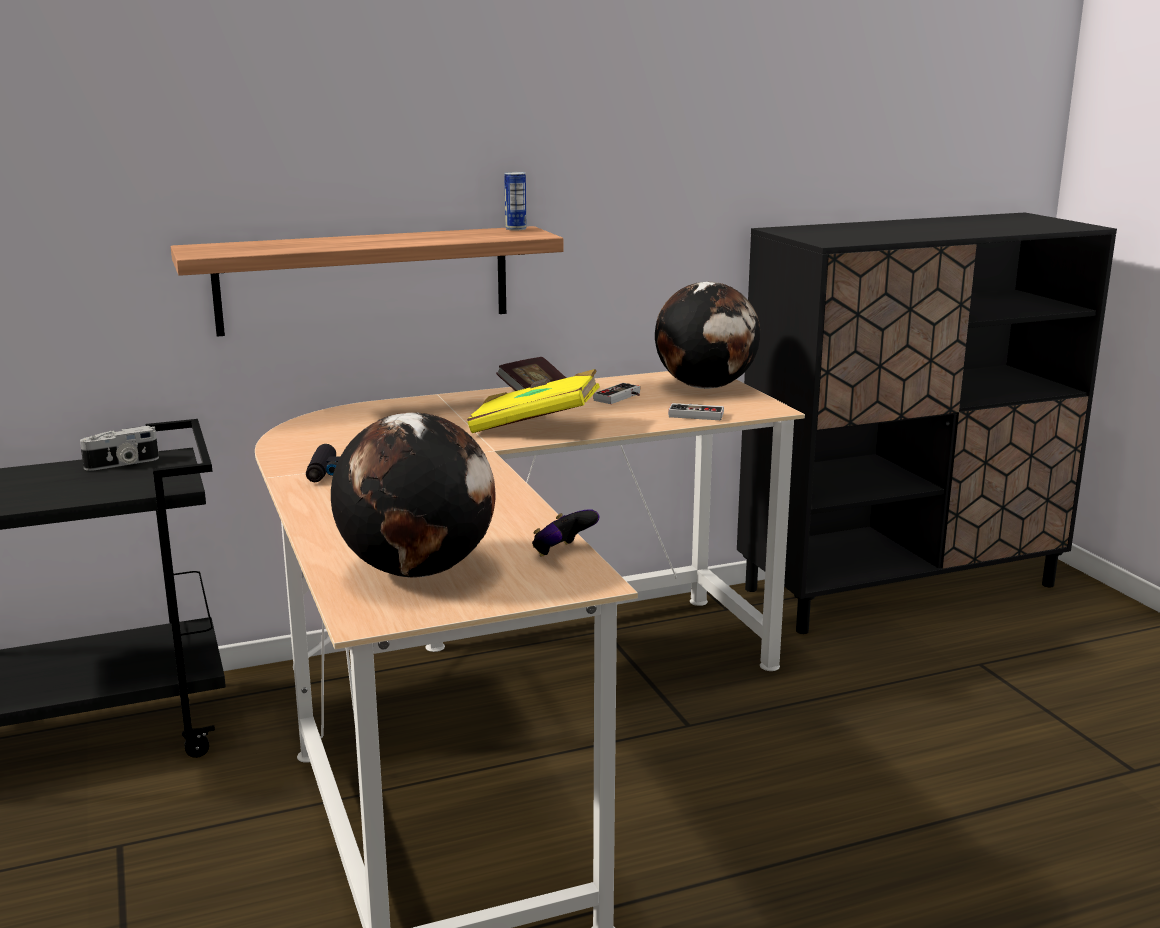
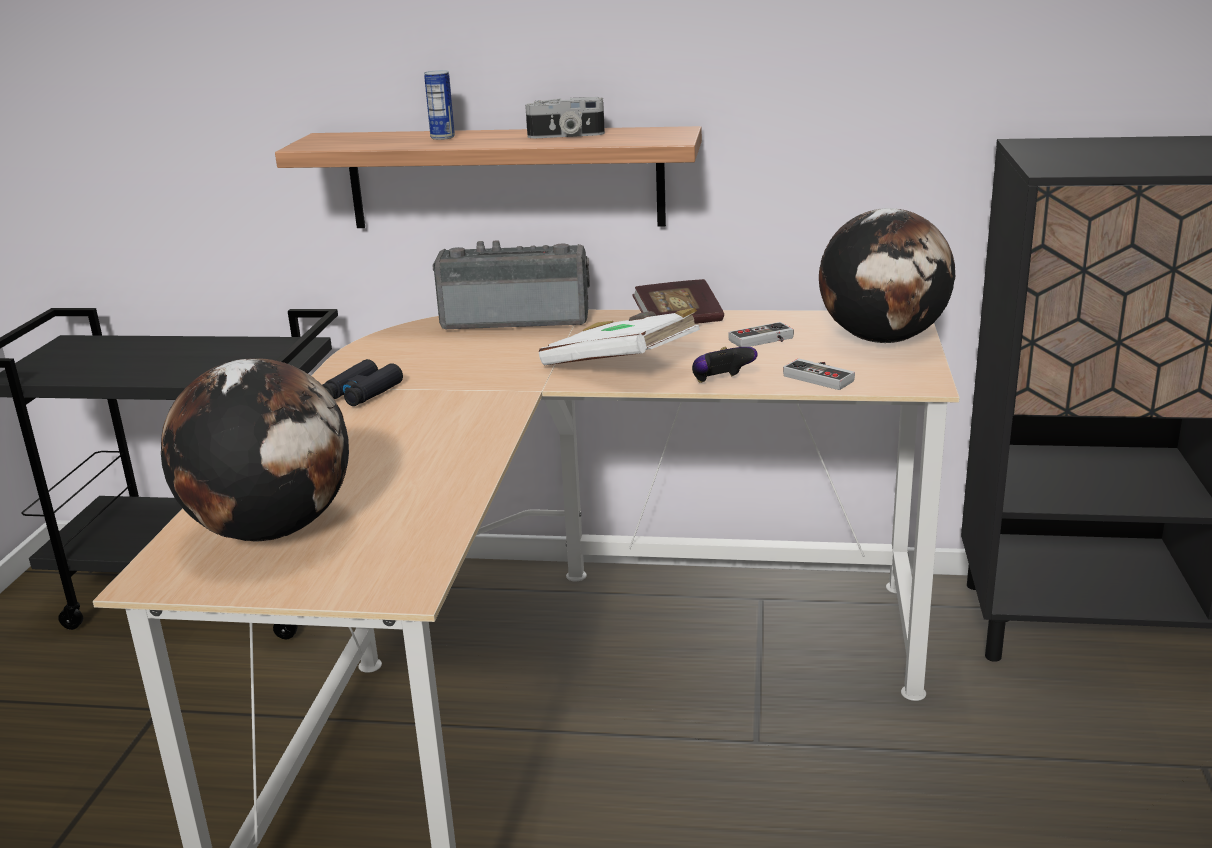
camera: 30 degrees right, 5 degrees up
camera [80,426,159,471] -> camera moved to [525,97,605,138]
yellow book [467,369,600,433] -> white book [539,308,700,365]
can [504,172,526,230] -> can moved to [424,70,455,140]
game controller [532,509,599,557] -> game controller moved to [692,347,758,383]
none -> radio [433,240,590,329]

